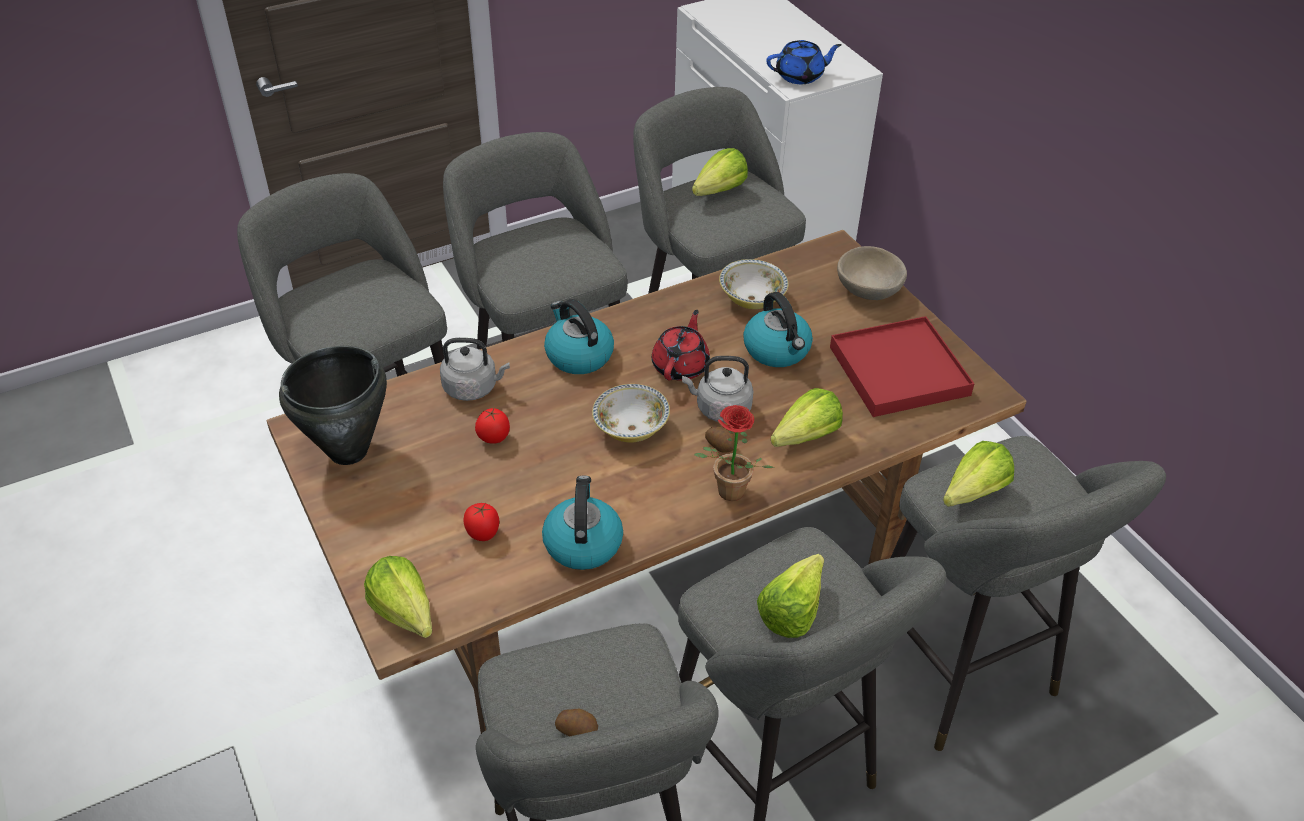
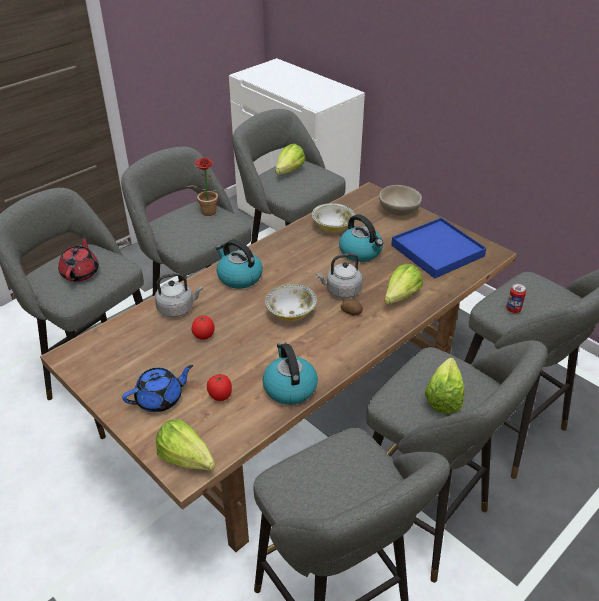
camera: 15 degrees left, 5 degrees down
black cooking pot [279,346,387,465] -> none
potato [555,709,598,737] -> none
red teapot [652,310,710,381] -> red teapot moved to [58,235,99,282]
potted plant [694,405,774,501] -> potted plant moved to [186,157,226,216]
blue teapot [766,40,842,84] -> blue teapot moved to [122,365,193,412]
red tray [830,316,974,417] -> blue tray [391,218,486,278]
lettuce [943,441,1014,507] -> can [506,284,526,313]

